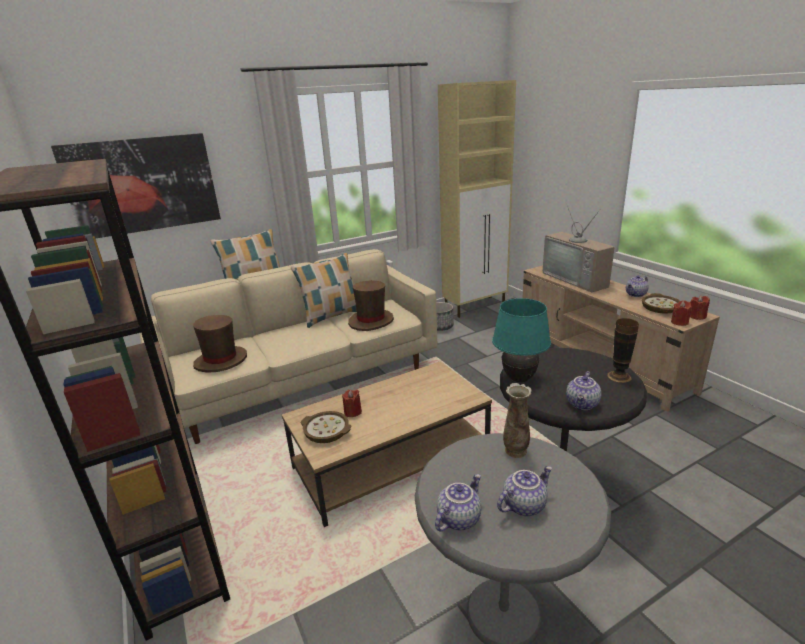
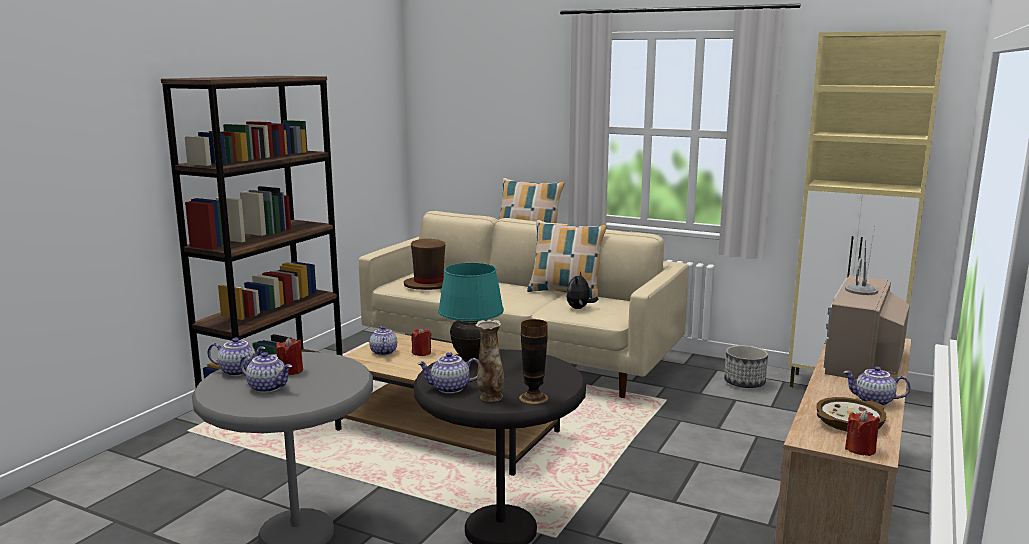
camera: 55 degrees right, 10 degrees down
picture [51,133,221,239] -> none
bowl [300,411,351,443] -> teapot [369,326,397,356]
brown hat [348,280,394,331] -> plush toy [566,272,599,309]
vase [503,383,532,458] -> vase moved to [476,320,504,402]
red candle [671,300,692,326] -> red candle moved to [276,337,303,375]

